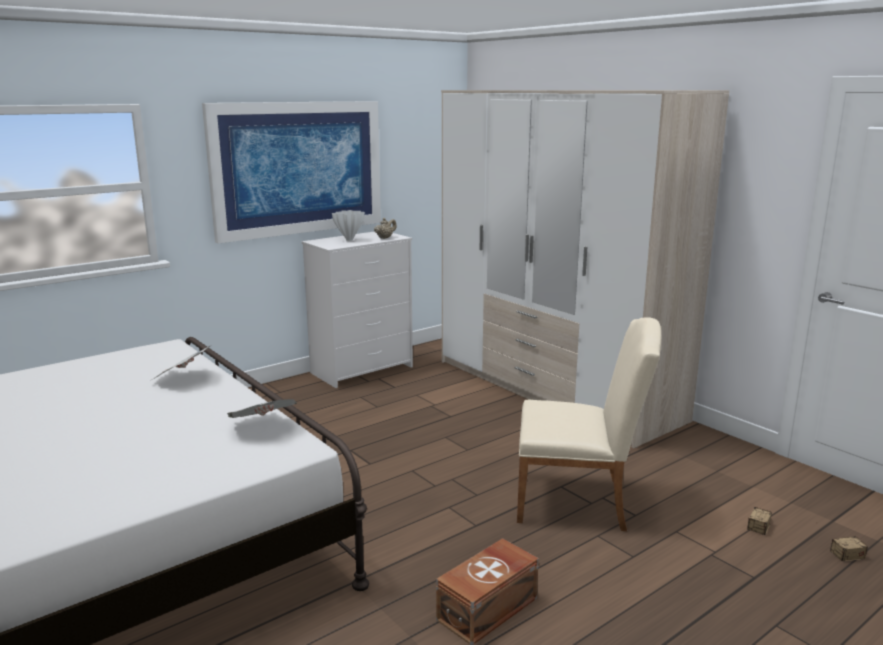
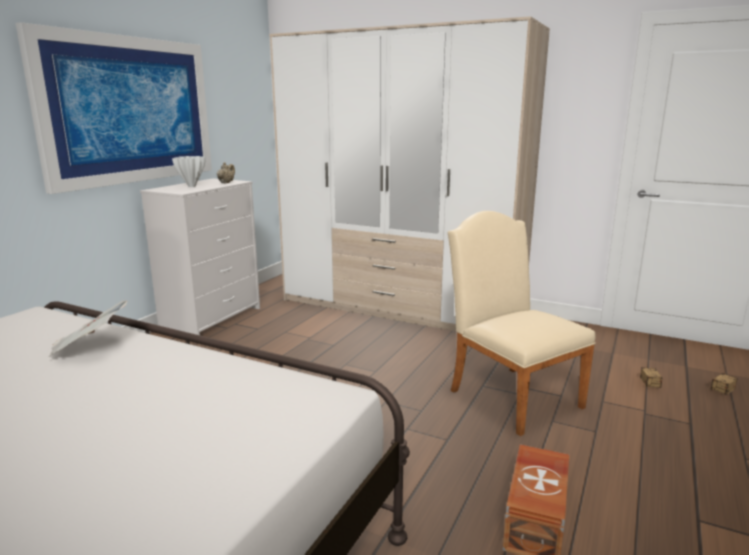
camera: 25 degrees left, 0 degrees up
newspaper [228,399,297,418] -> none
beige chair [517,317,661,531] -> beige chair turned 105 degrees counterclockwise [448,211,596,436]

